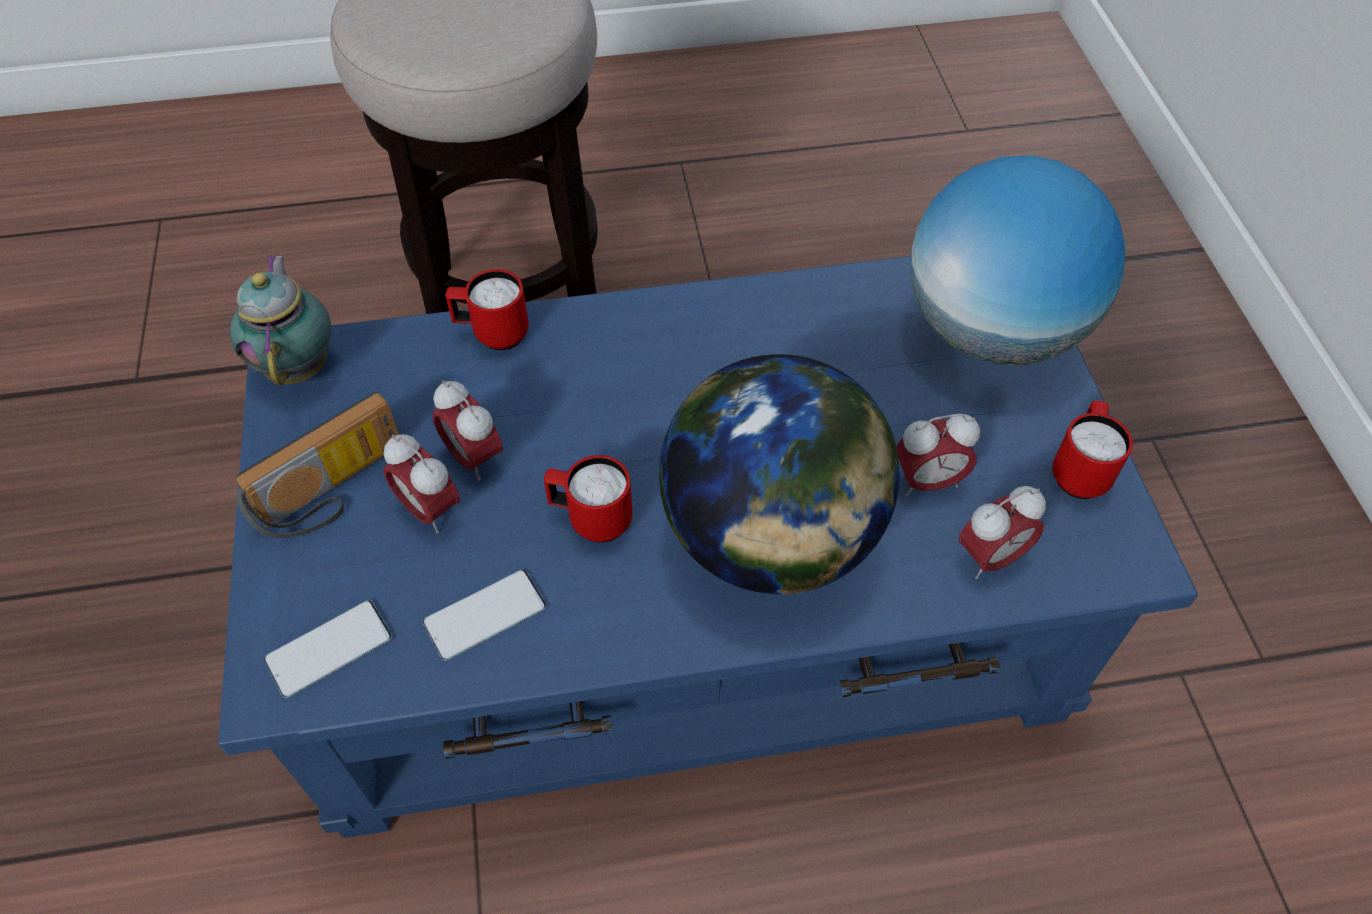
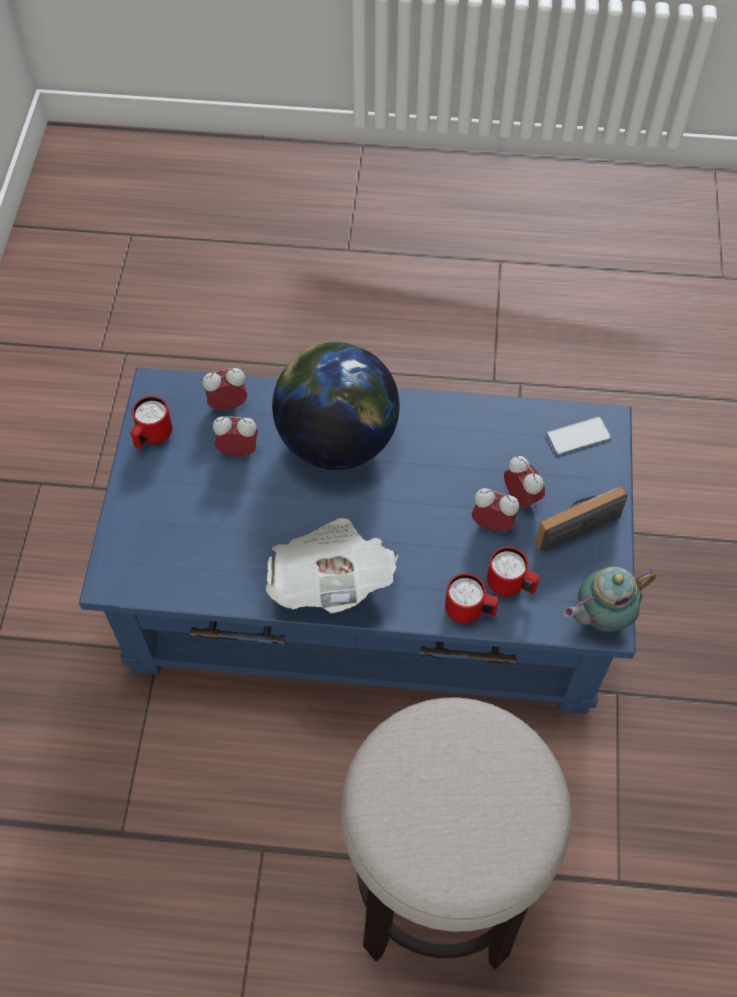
camera: 165 degrees left, 5 degrees up
teapot [230,255,332,386] -> teapot turned 60 degrees clockwise [563,567,656,632]
phone [423,569,547,661] -> none
alarm clock [432,380,502,481] -> alarm clock turned 45 degrees counterclockwise [472,488,519,532]
red mug [544,455,632,543] -> red mug moved to [487,547,539,596]
globe [911,155,1126,365] -> none
none -> newspaper [266,518,399,613]

